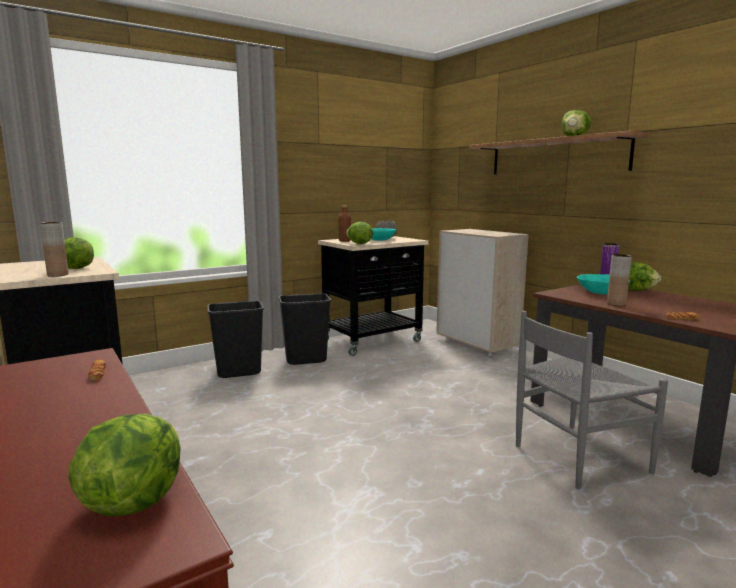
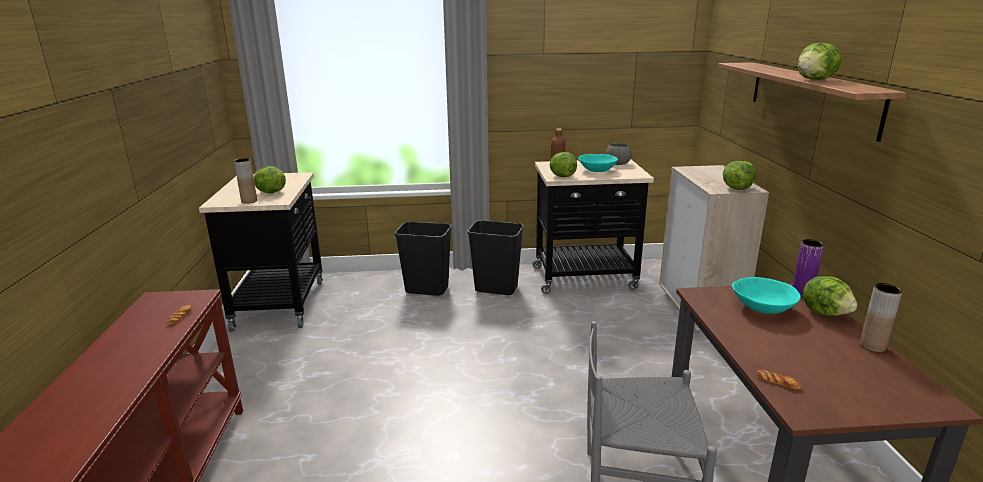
camera: 30 degrees right, 10 degrees up
lettuce [68,414,181,516] -> lettuce moved to [723,161,756,190]
brown vase [607,254,632,306] -> brown vase moved to [860,283,902,352]

